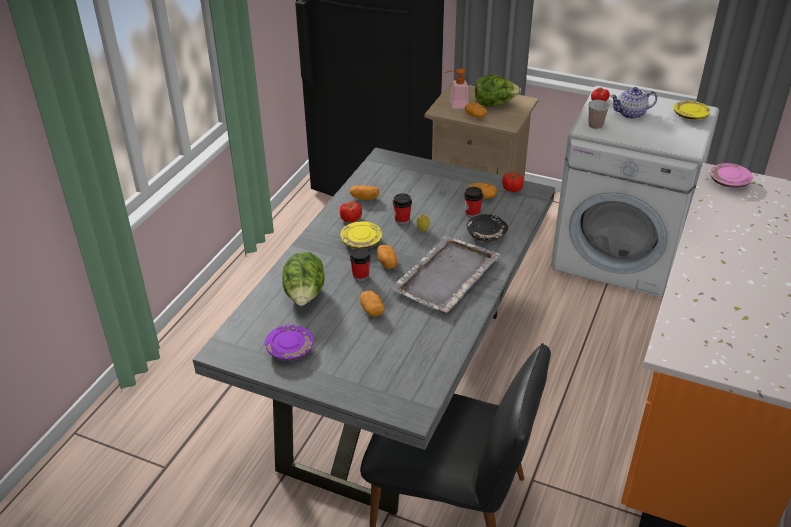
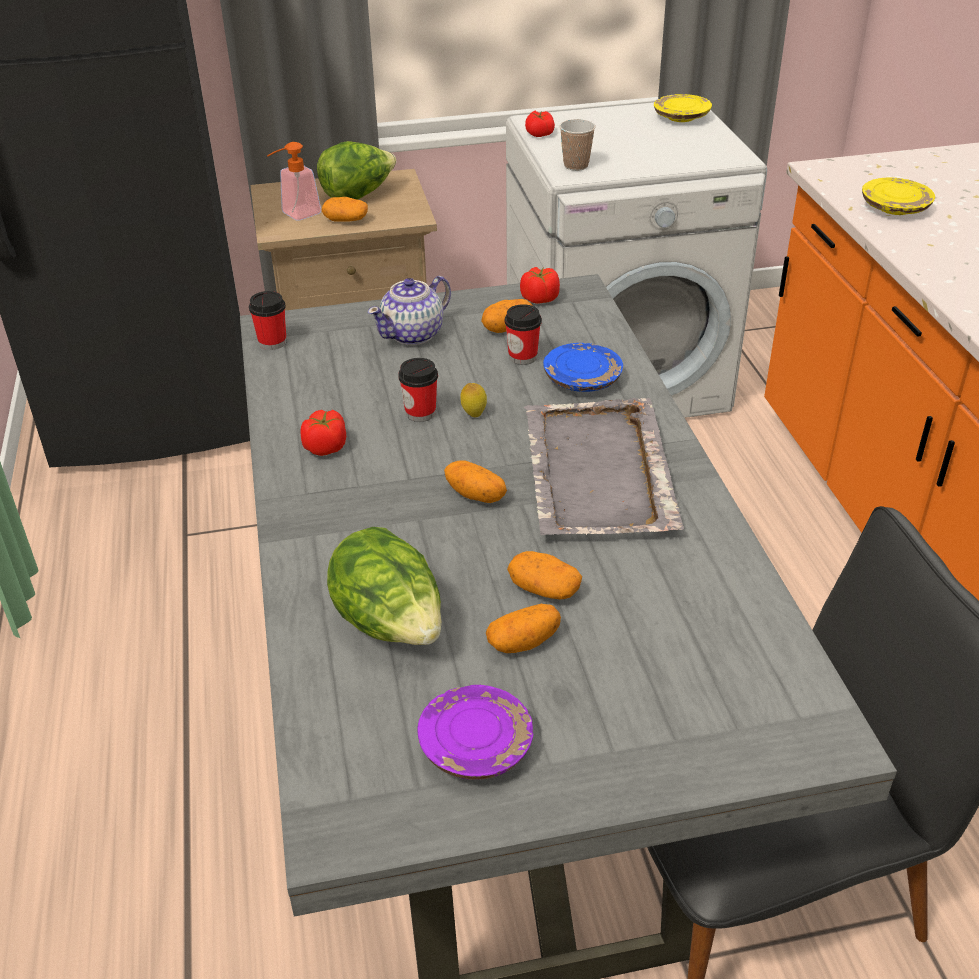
camera: 35 degrees left, 0 degrees up
yellow plate [340,221,382,249] -> yellow plate moved to [862,177,935,215]
potato [350,185,380,200] -> potato moved to [486,604,561,653]
cup [350,247,371,281] -> cup moved to [249,291,286,350]
black plate [467,214,508,242] -> blue plate [543,343,623,392]
teapot [610,87,657,119] -> teapot moved to [368,276,451,345]
pink plate [710,163,753,188] -> none

